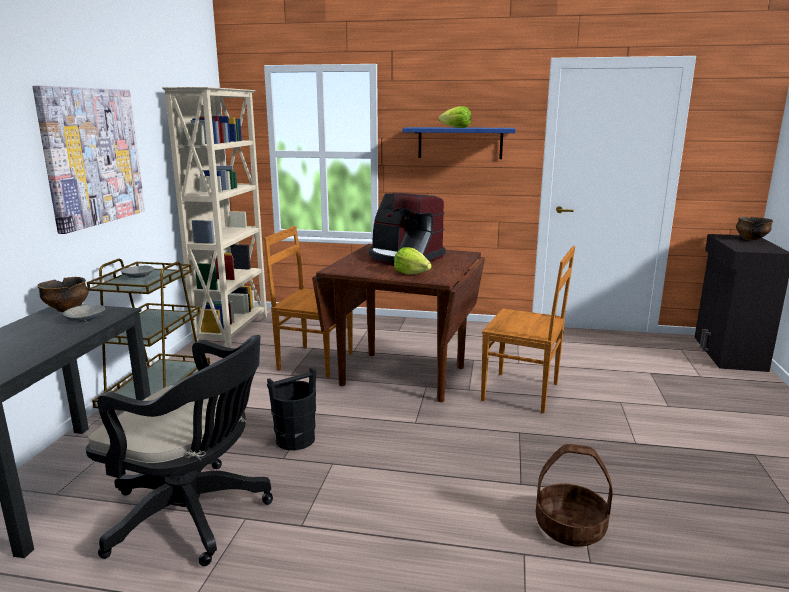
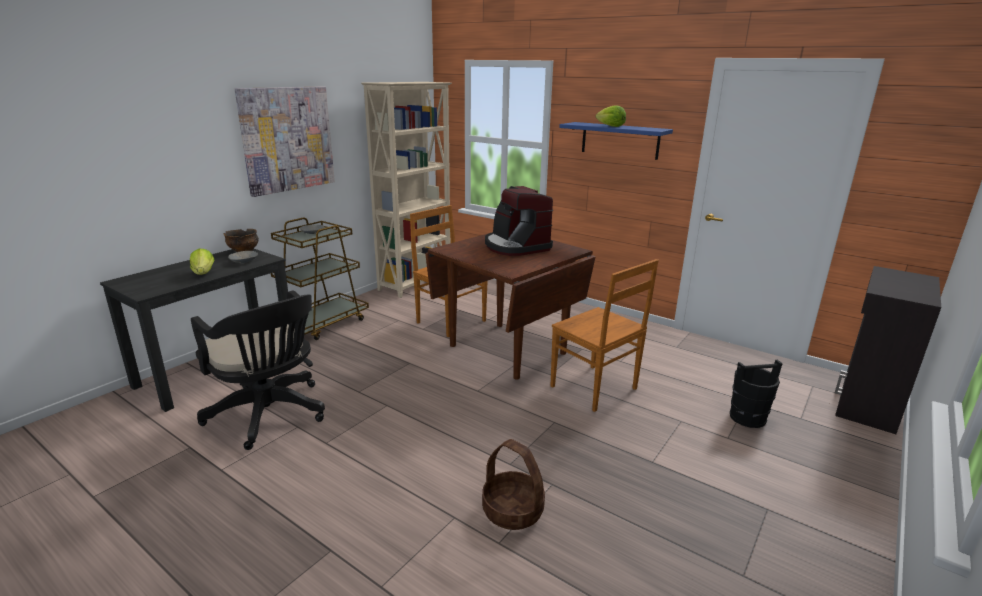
camera: 25 degrees right, 5 degrees up
black bucket [267,367,316,450] -> black bucket moved to [730,359,783,428]
lettuce [394,247,432,275] -> lettuce moved to [190,249,214,275]
bowl [736,217,773,240] -> none

